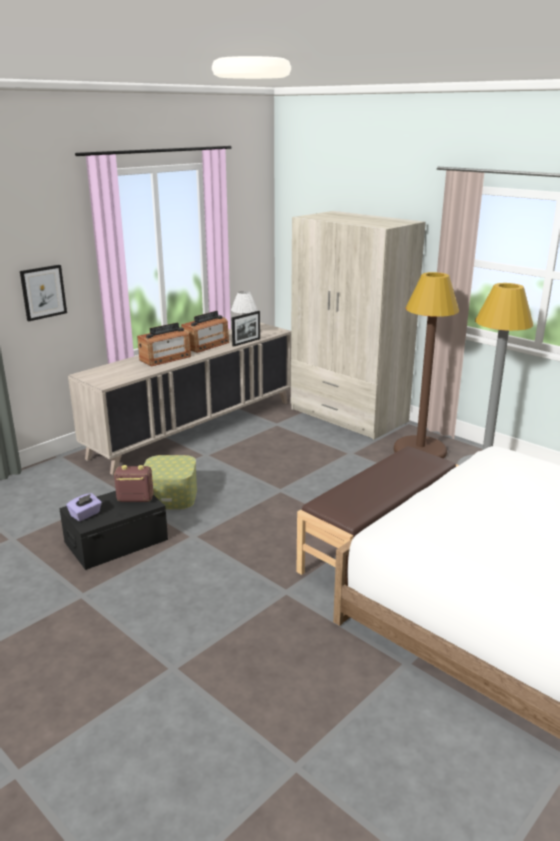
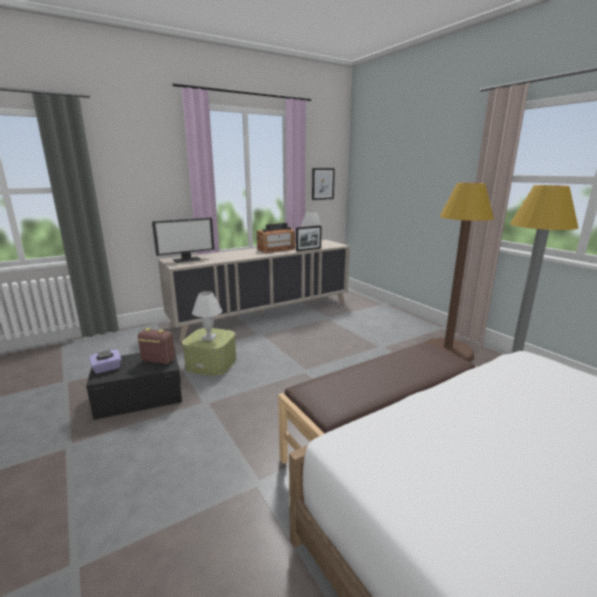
camera: 15 degrees right, 5 degrees down
picture [20,265,67,322] -> picture moved to [312,168,335,200]
radio [137,323,191,366] -> none
beige wardrobe [291,211,426,439] -> none
none -> monitor [152,217,215,263]
none -> white table lamp [192,291,222,341]

